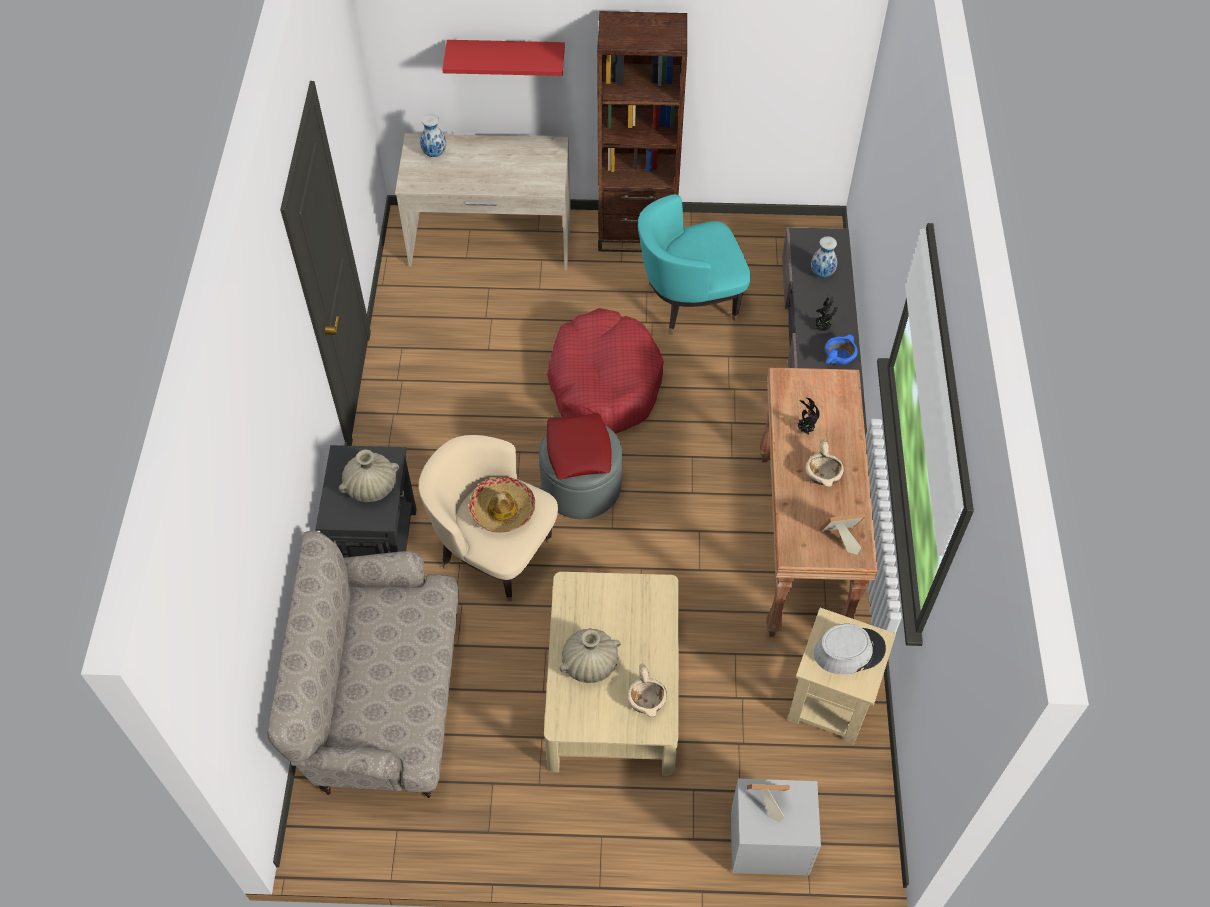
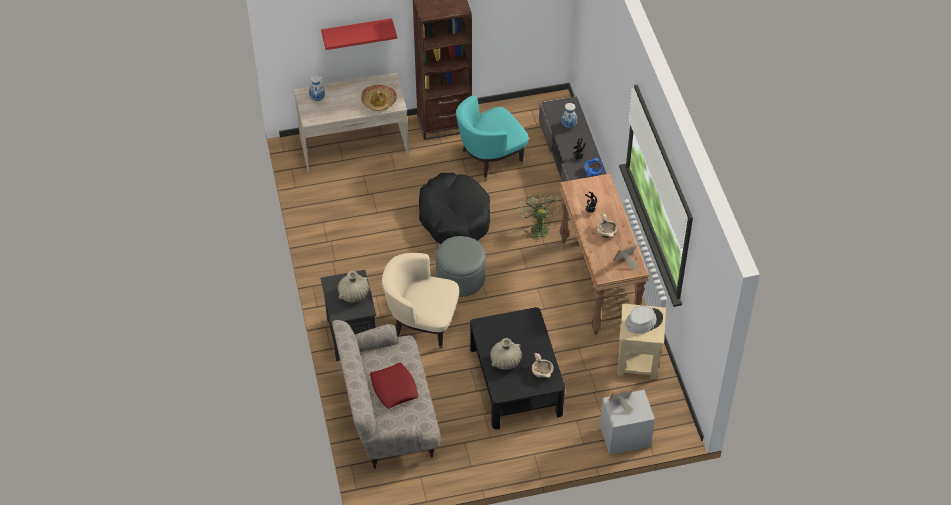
camera: 15 degrees left, 5 degrees down
hat [469,477,535,533] -> hat moved to [361,85,397,111]
beige coffee table [544,572,679,776] -> black coffee table [470,307,565,429]
red pillow [546,413,611,480] -> red pillow moved to [370,363,418,409]
red dog bed [547,308,664,434] -> black dog bed [419,173,490,244]
none -> green fan [520,193,559,240]

